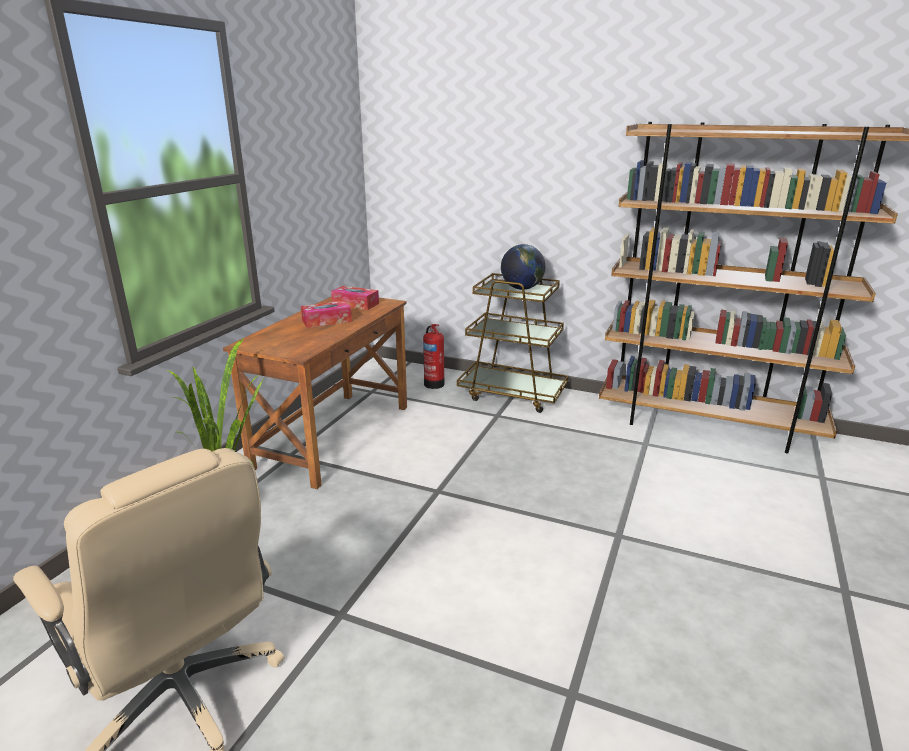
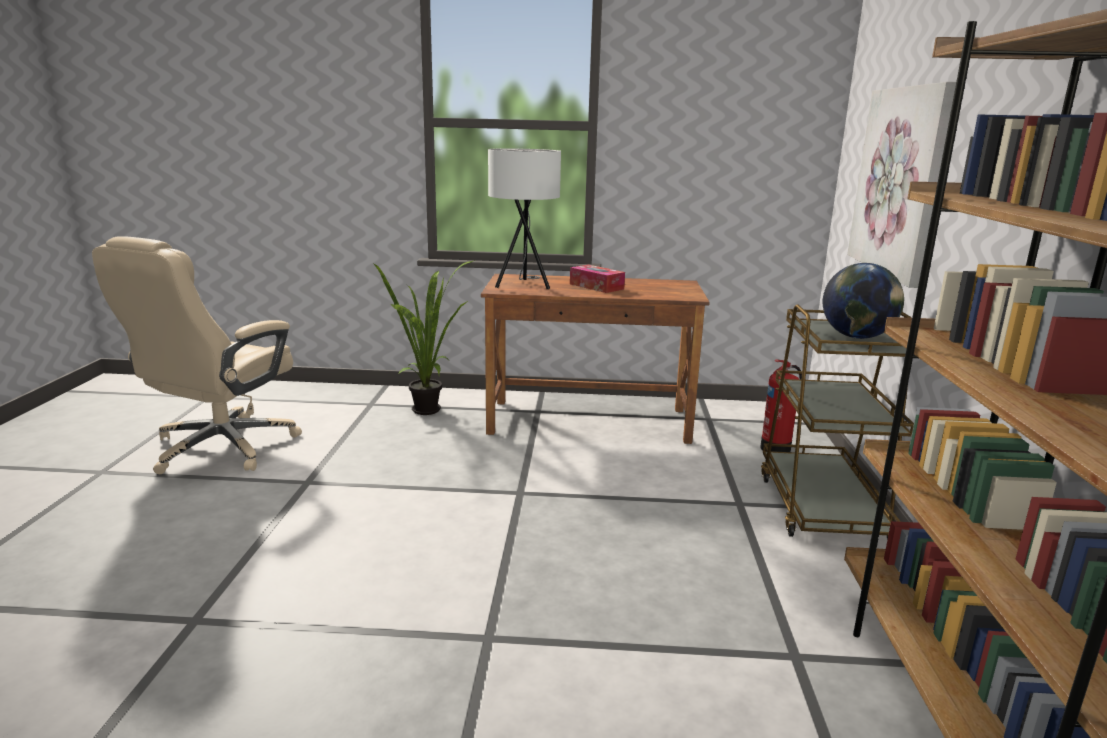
camera: 70 degrees right, 5 degrees down
tissue box [331,286,379,310] -> none
none -> white table lamp [488,149,561,289]
none -> picture [847,82,956,288]

